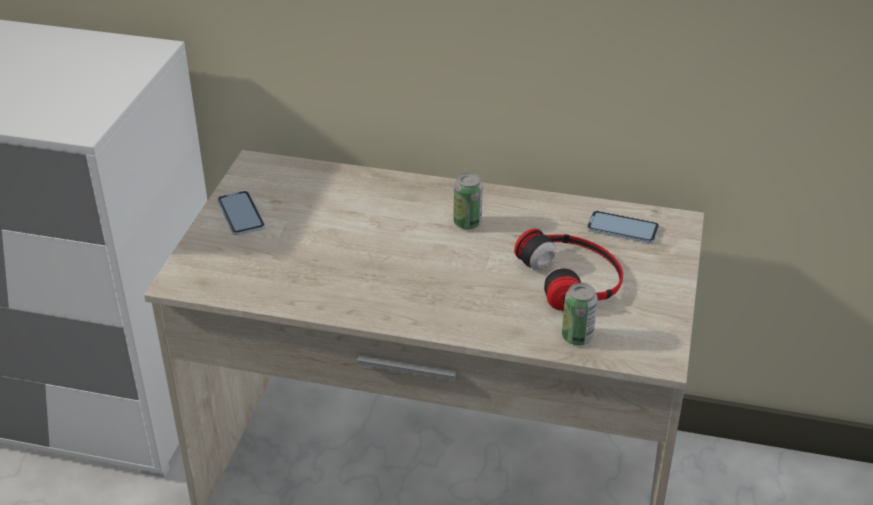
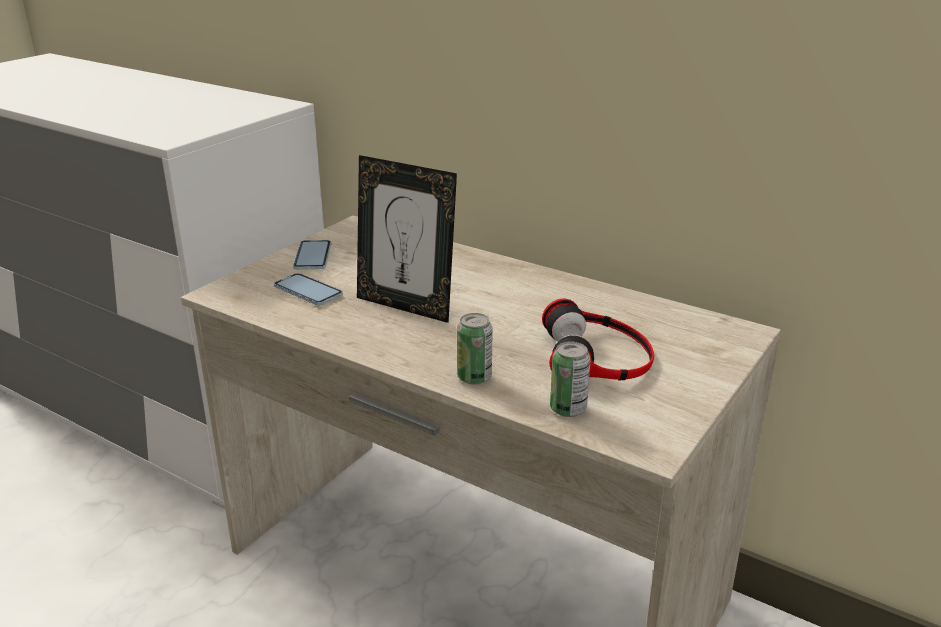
camera: 20 degrees right, 10 degrees down
can [453,173,483,230] -> can moved to [457,313,493,384]
phone [587,211,659,244] -> phone moved to [274,273,343,305]
none -> picture frame [357,155,457,323]

